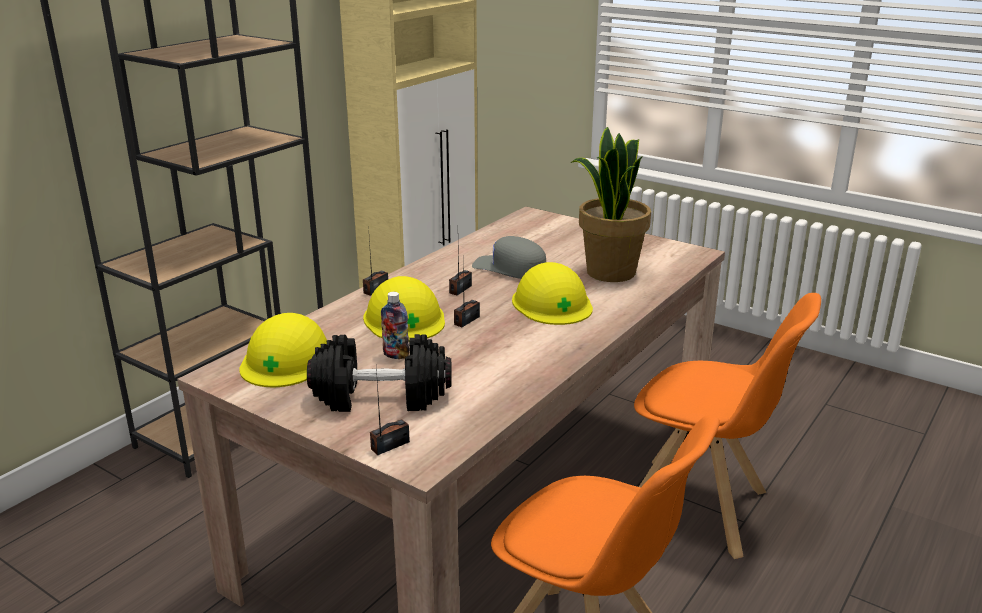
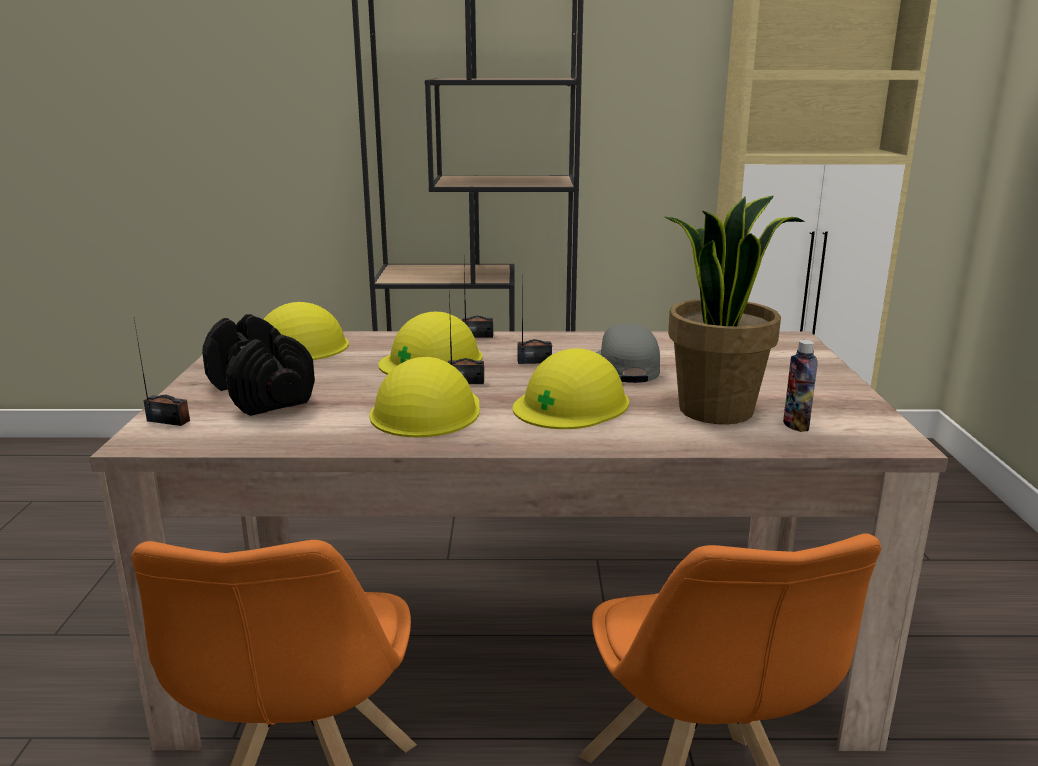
camera: 55 degrees right, 5 degrees down
bottle [381,292,409,359] -> bottle moved to [783,340,817,432]
none -> yellow hard hat [369,357,480,437]

